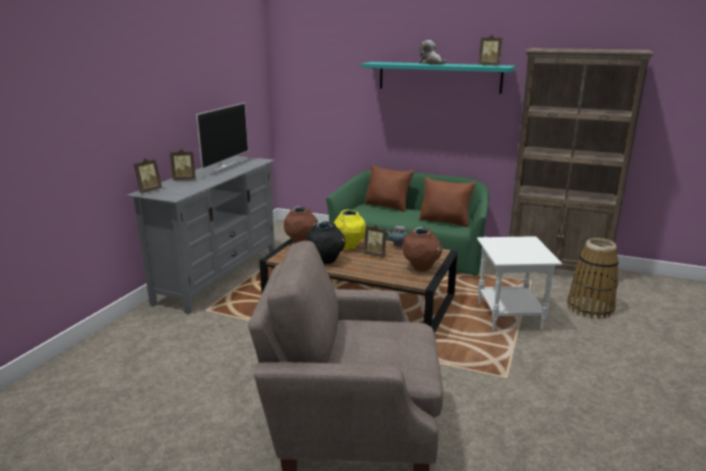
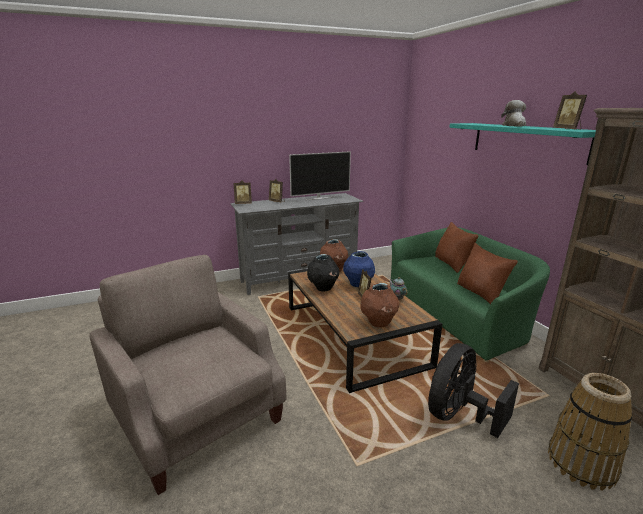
camera: 45 degrees right, 0 degrees up
yellow vase [334,209,366,250] -> blue vase [343,251,375,287]
white side table [477,236,563,331] -> black fan [428,343,519,438]

